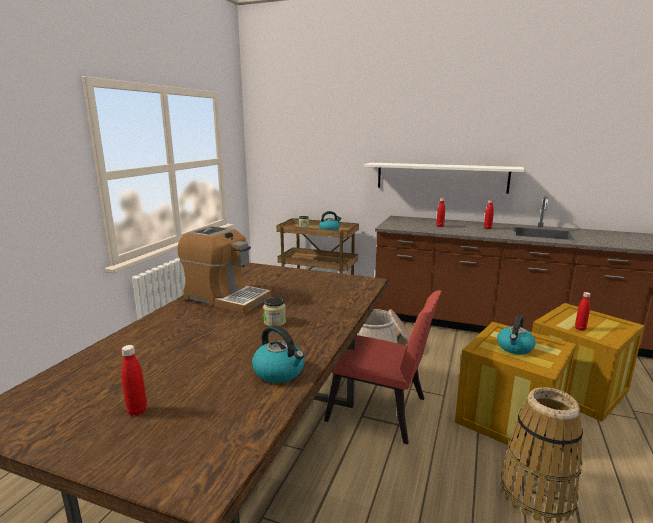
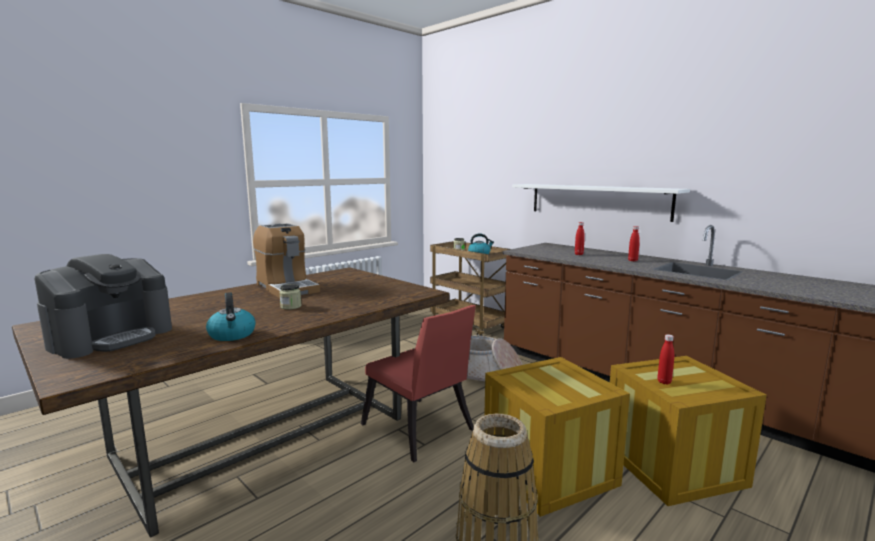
camera: 25 degrees right, 5 degrees down
red bottle [122,345,147,416] -> coffee machine [34,254,172,359]
kettle [497,315,536,354] -> none

